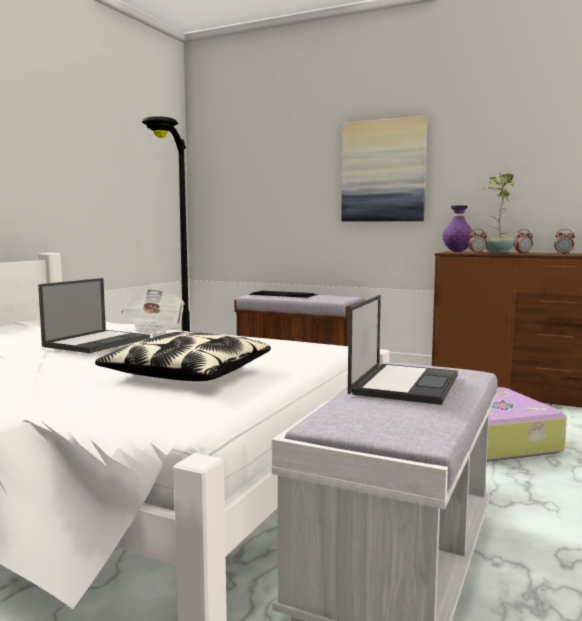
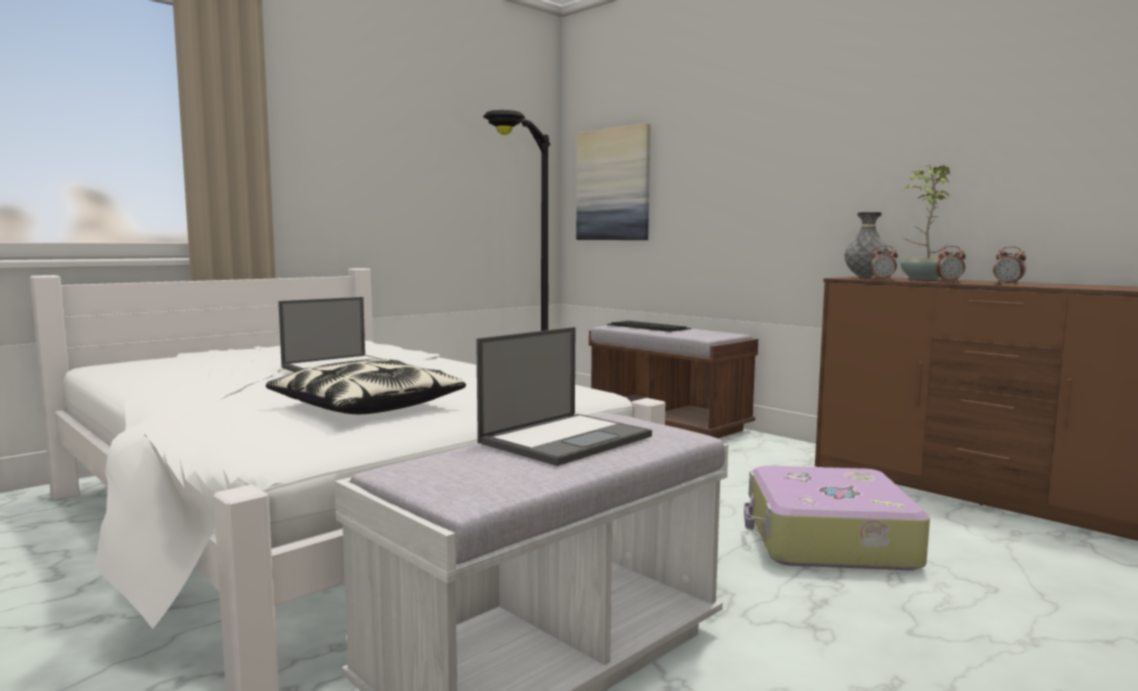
camera: 20 degrees right, 0 degrees up
newspaper [121,289,185,334] -> none
picture [341,116,427,222] -> picture moved to [576,123,651,240]
purple vase [443,205,473,252] -> grey vase [845,212,889,277]

